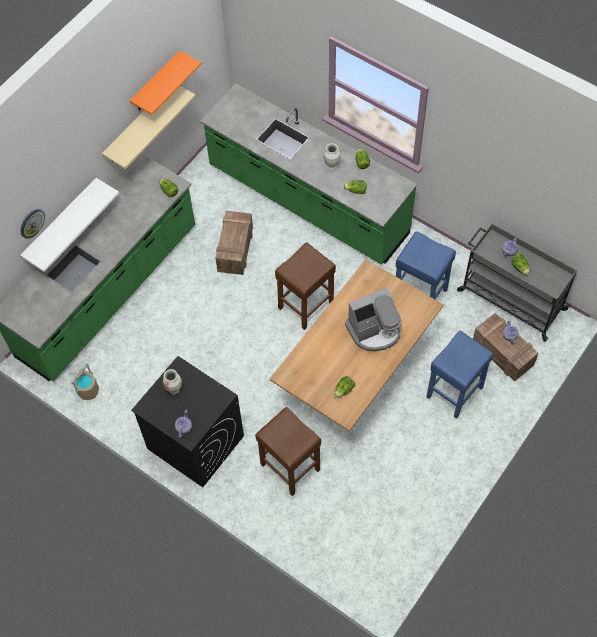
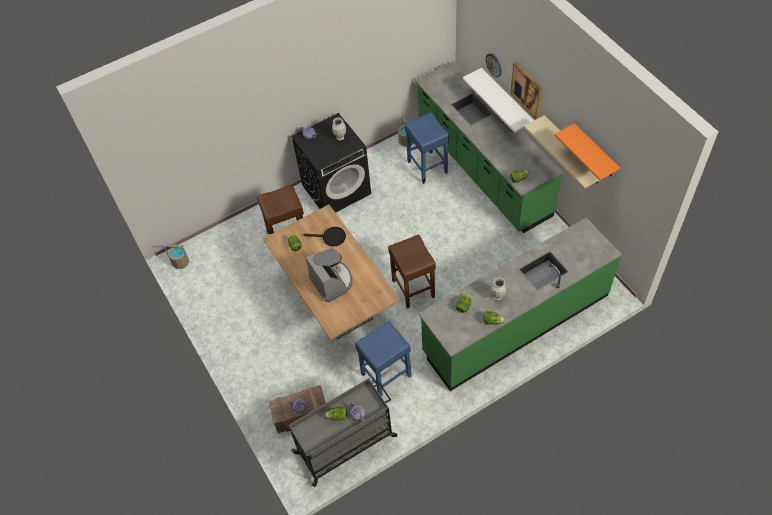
camera: 115 degrees right, 5 degrees down
crate [215,211,253,275] -> none
coffee machine [345,288,402,351] -> coffee machine turned 150 degrees clockwise [306,248,352,302]
blue stool [426,331,494,419] -> blue stool moved to [405,112,449,184]
none -> beige bucket [163,244,189,269]
none -> black frying pan [303,227,346,246]
none -> picture [510,62,542,119]

